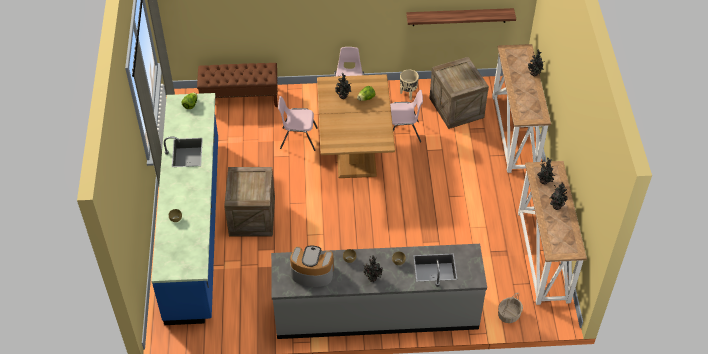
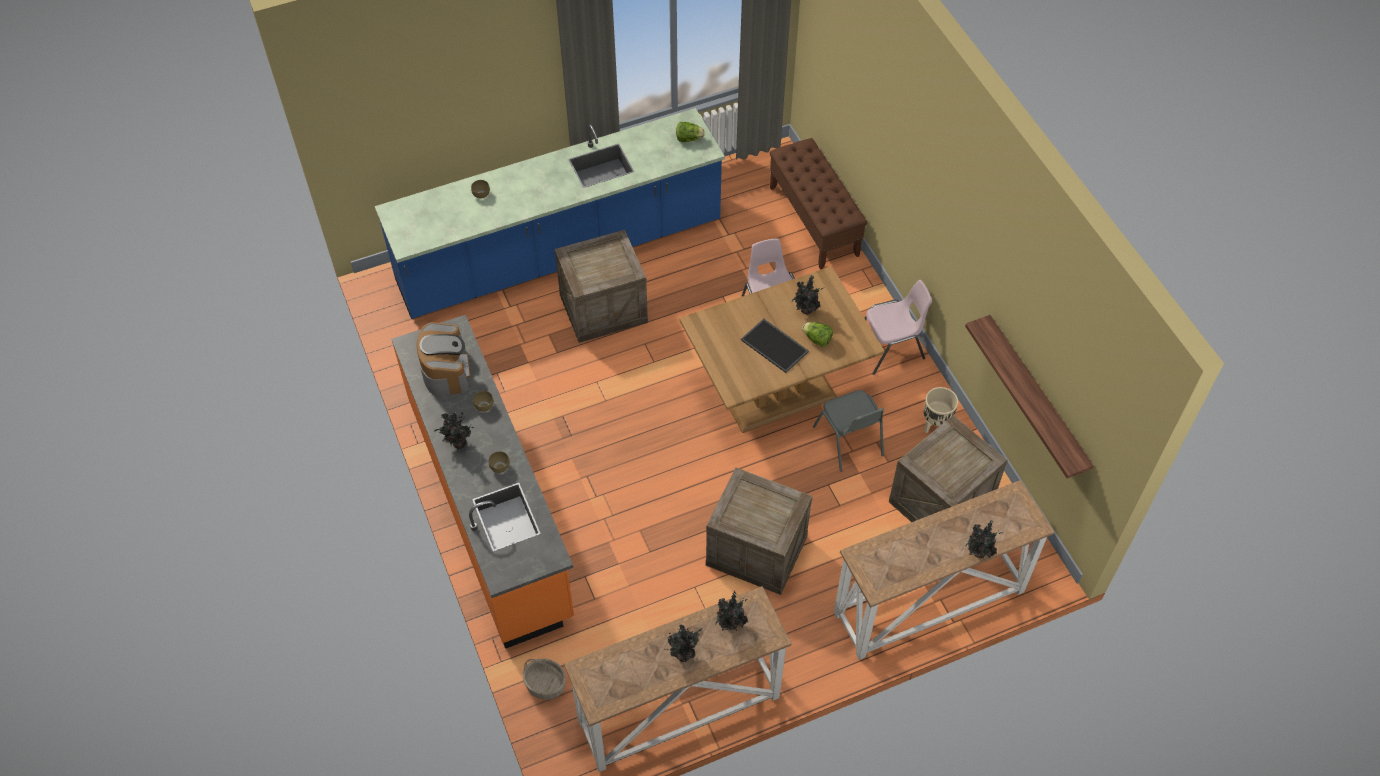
camera: 70 degrees right, 5 degrees up
grey counter [271,244,487,339] -> orange counter [391,315,574,649]
pink chair [390,90,423,143] -> grey chair [813,390,884,472]
none -> crate [706,467,813,595]
none -> tray [741,319,809,373]

